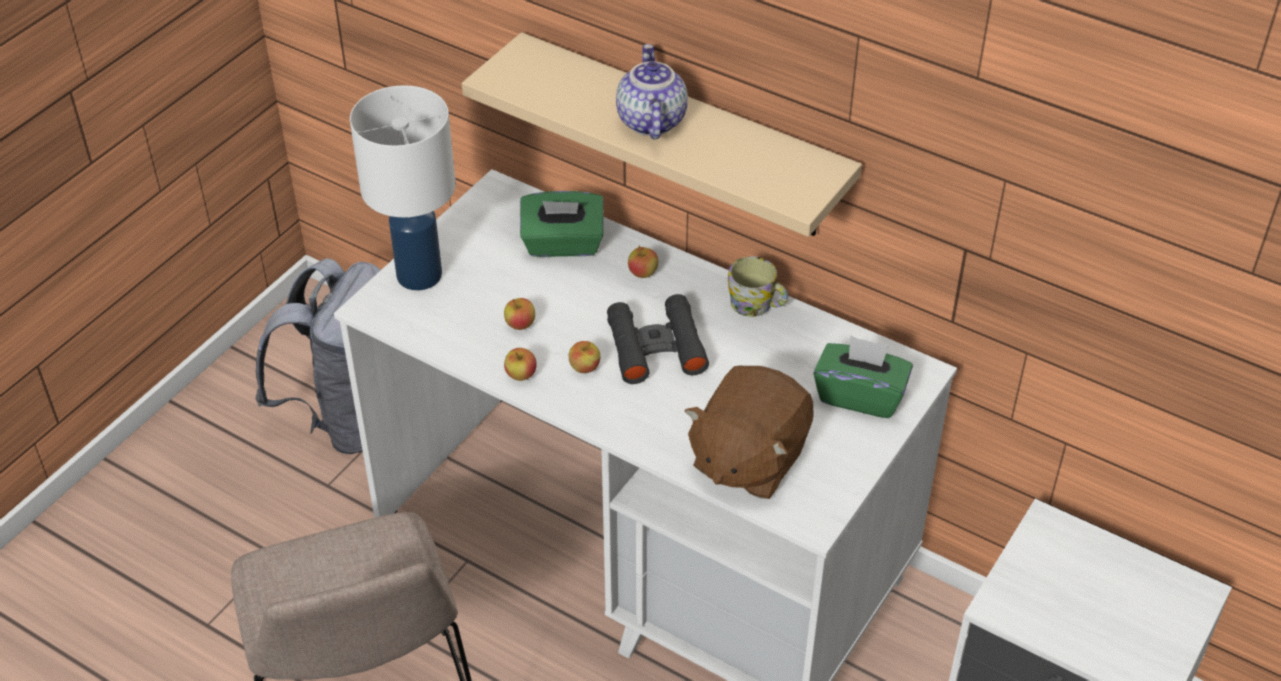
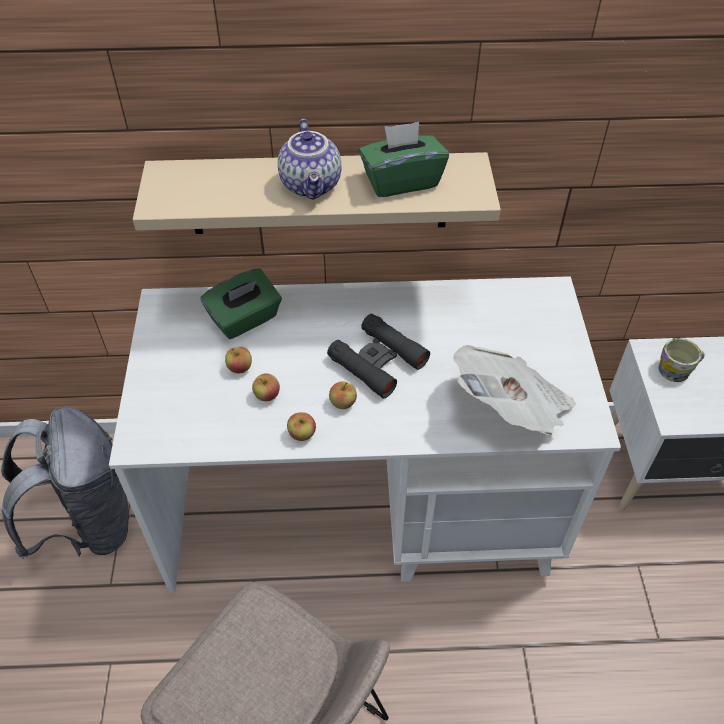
camera: 35 degrees left, 5 degrees up
white table lamp [350,85,456,290] -> none
teapot [616,44,688,139] -> teapot turned 150 degrees counterclockwise [278,119,342,200]
apple [628,246,658,278] -> apple moved to [225,347,252,373]
brown plush toy [685,366,813,499] -> newspaper [453,345,576,435]
mug [728,256,788,317] -> mug moved to [659,338,705,382]
green tissue box [814,336,913,418] -> green tissue box moved to [359,122,449,197]

